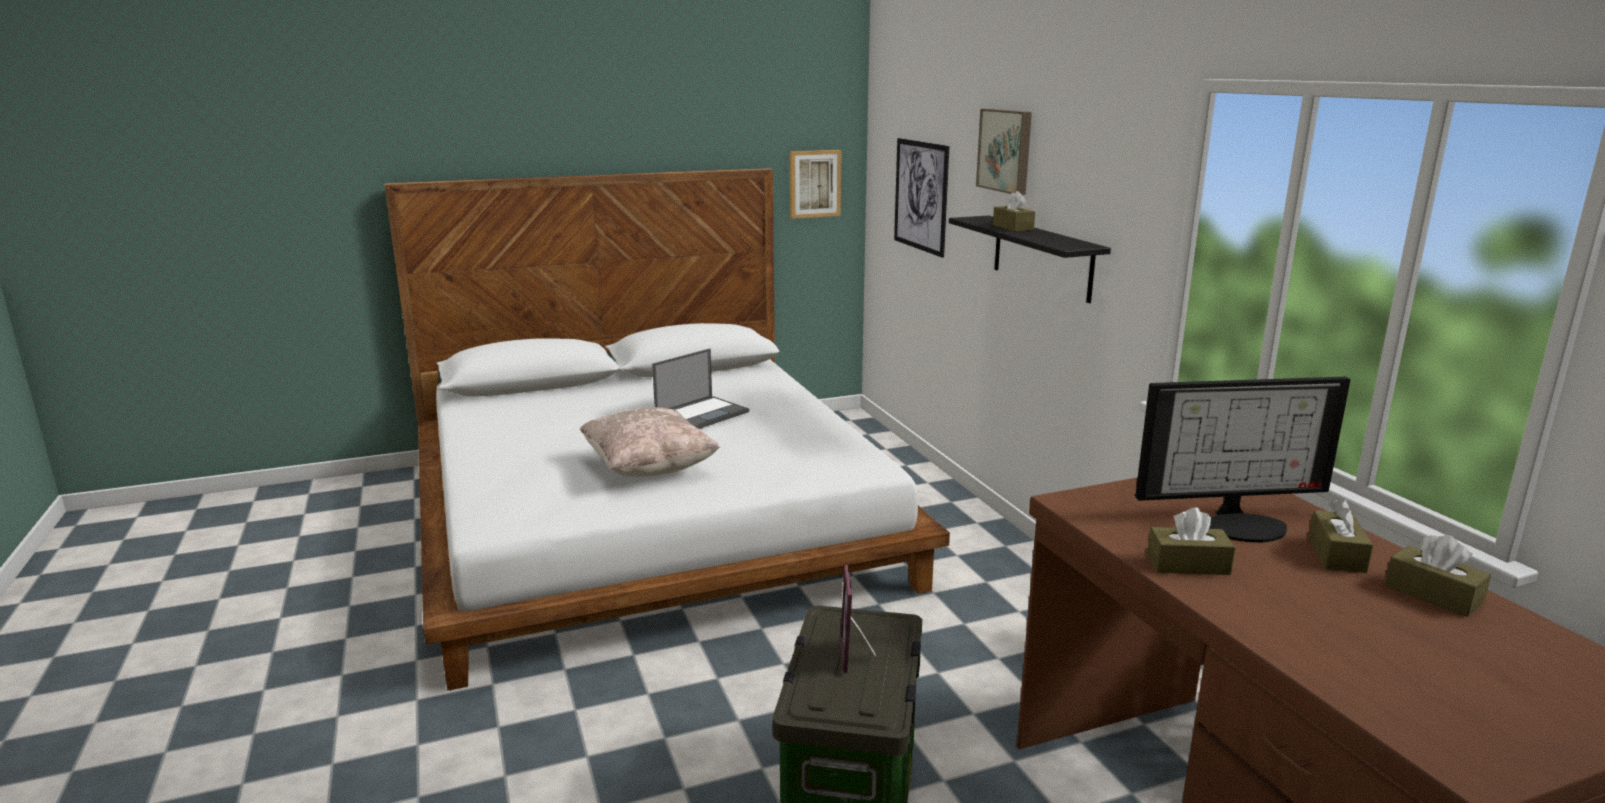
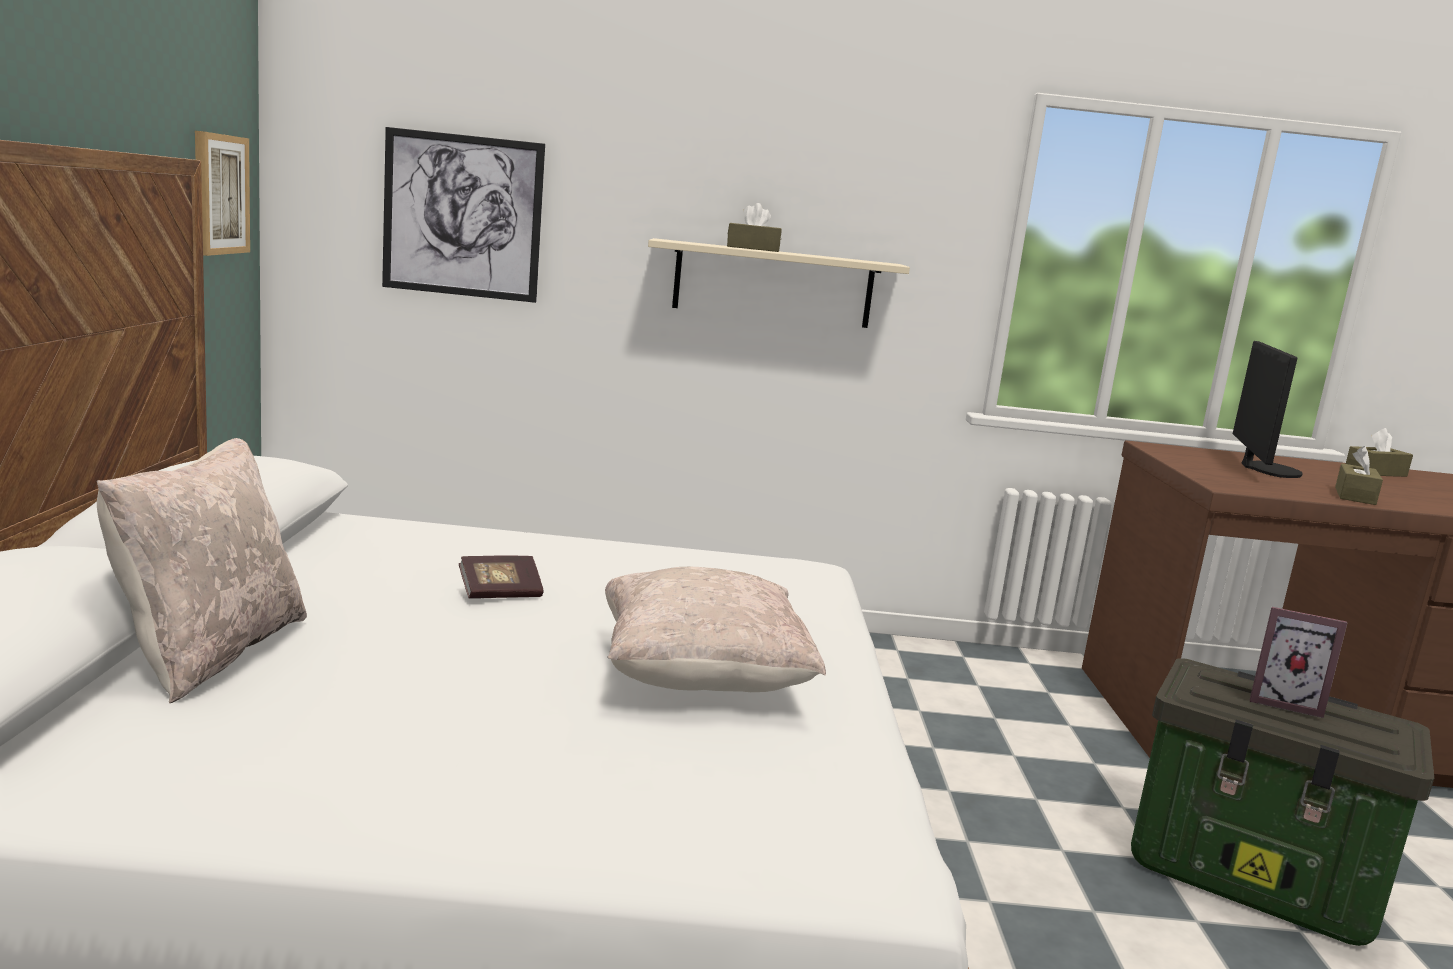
camera: 70 degrees left, 5 degrees down
laptop [652,349,749,429] -> book [459,556,544,599]
black shelf [949,216,1111,303] -> beige shelf [648,238,910,328]
picture [976,109,1032,195] -> none
brown tissue box [1309,498,1373,573] -> none
none -> beige pillow [97,438,307,703]

